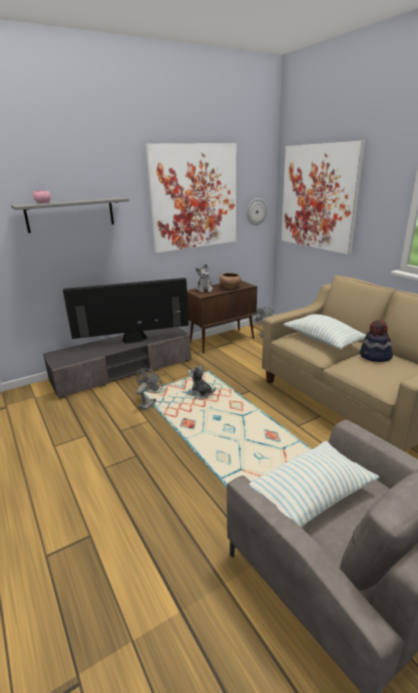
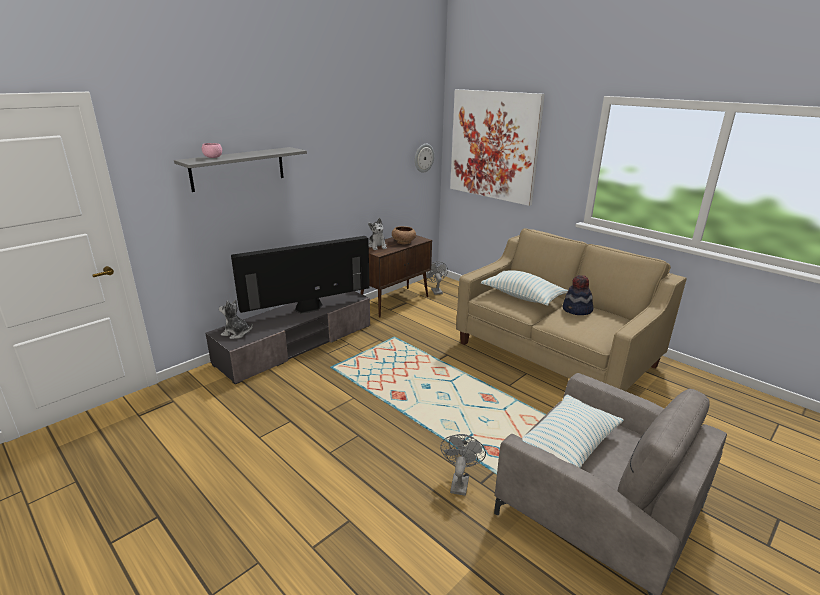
camera: 15 degrees left, 0 degrees up
grey fan [136,368,163,410] -> grey fan moved to [440,434,486,496]
picture [145,143,236,253] -> none
plush toy [188,365,216,399] -> plush toy moved to [219,300,253,339]

